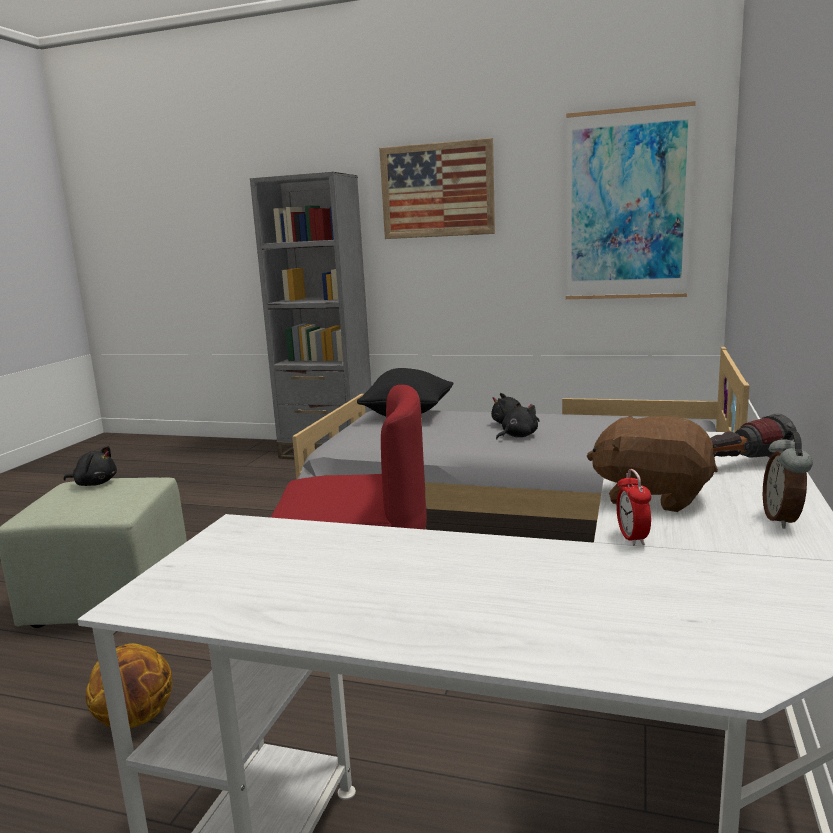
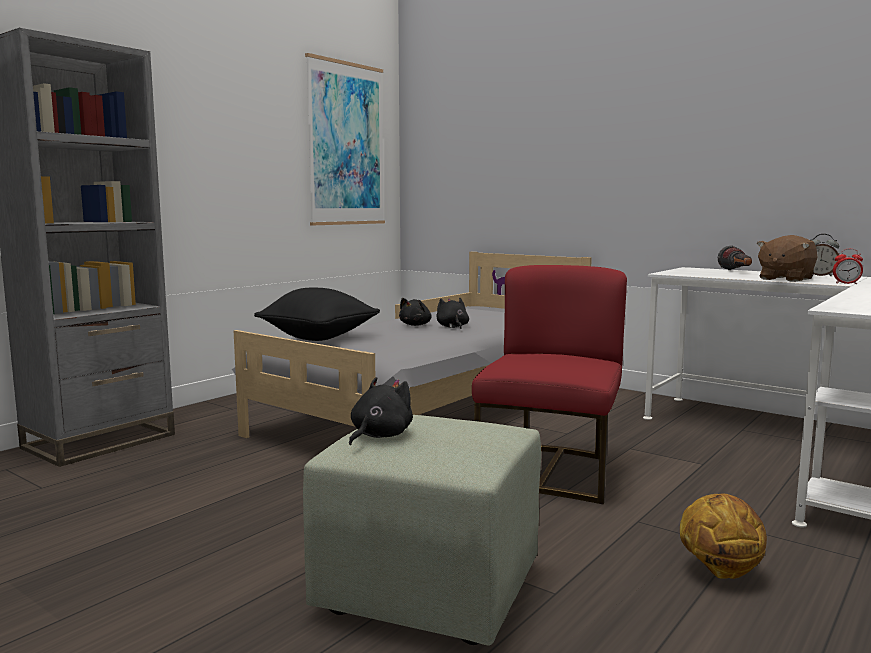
camera: 70 degrees left, 5 degrees down
picture [379,138,495,239] -> none

